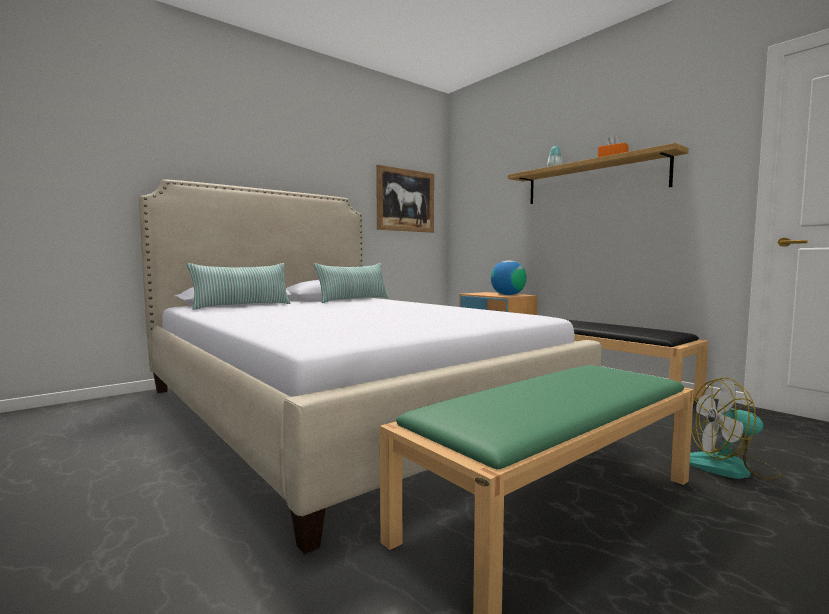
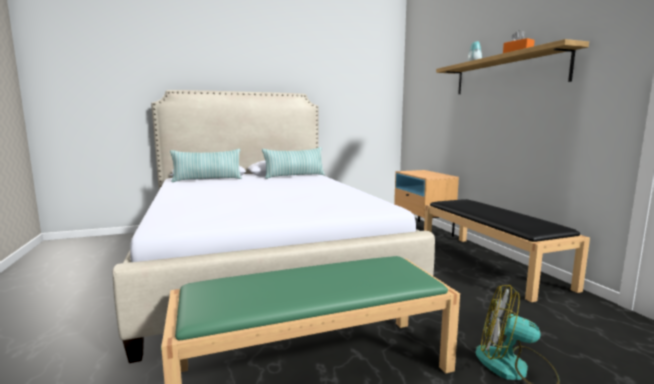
camera: 20 degrees right, 5 degrees up
picture [376,165,434,233] -> none
globe [491,260,527,295] -> none

